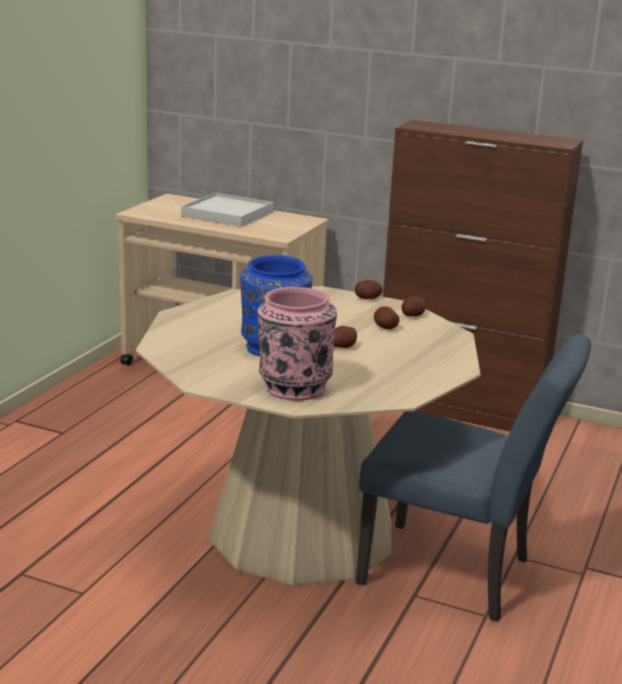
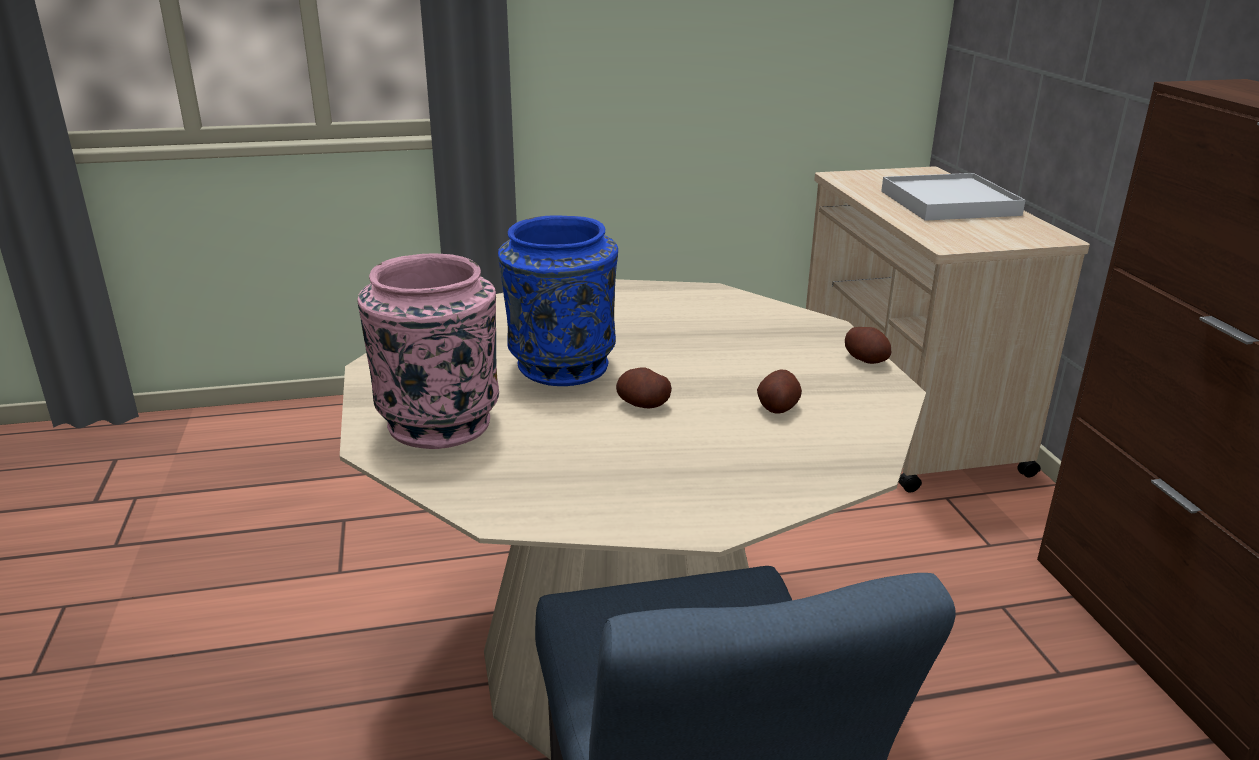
camera: 55 degrees right, 5 degrees up
potato [401,296,426,316] -> none

